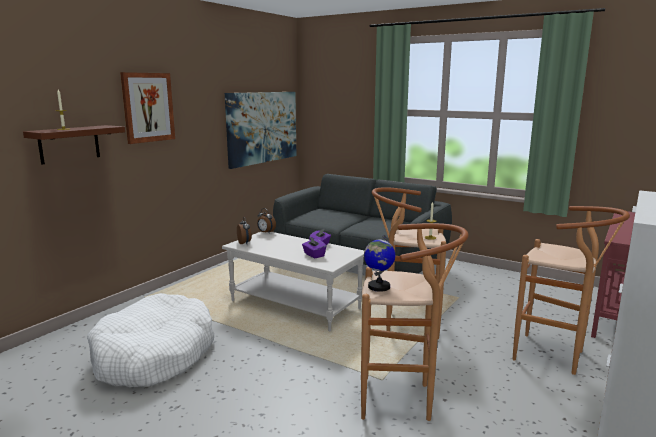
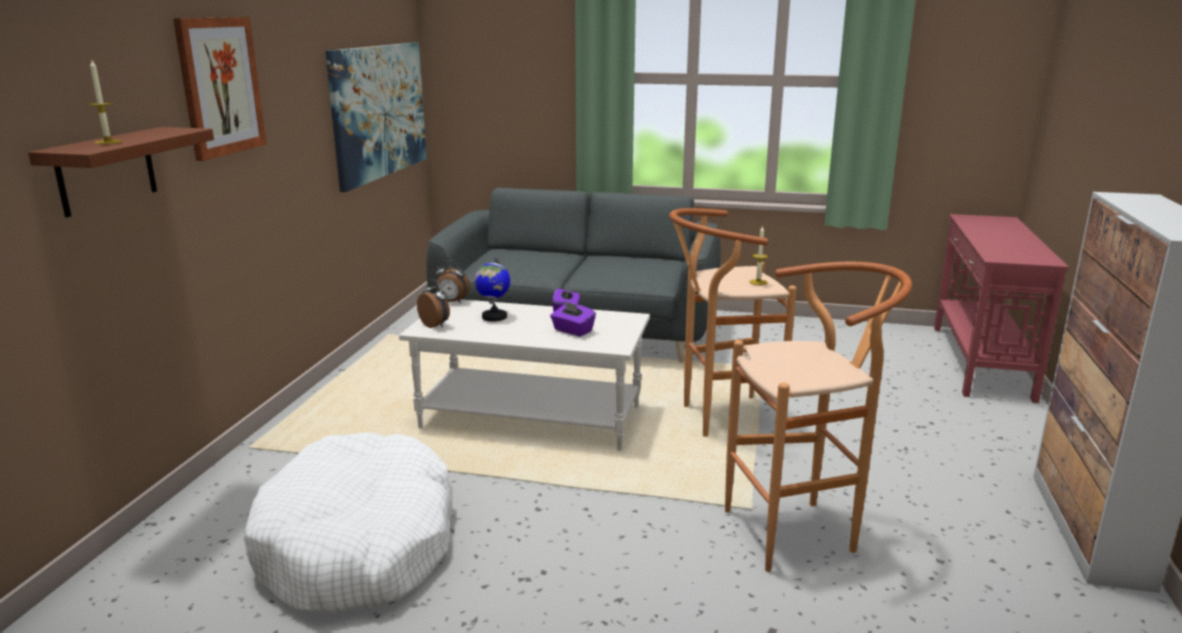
camera: 20 degrees left, 5 degrees up
globe [364,235,395,292] -> globe moved to [474,257,510,322]
brown stool [512,206,630,375] -> none

